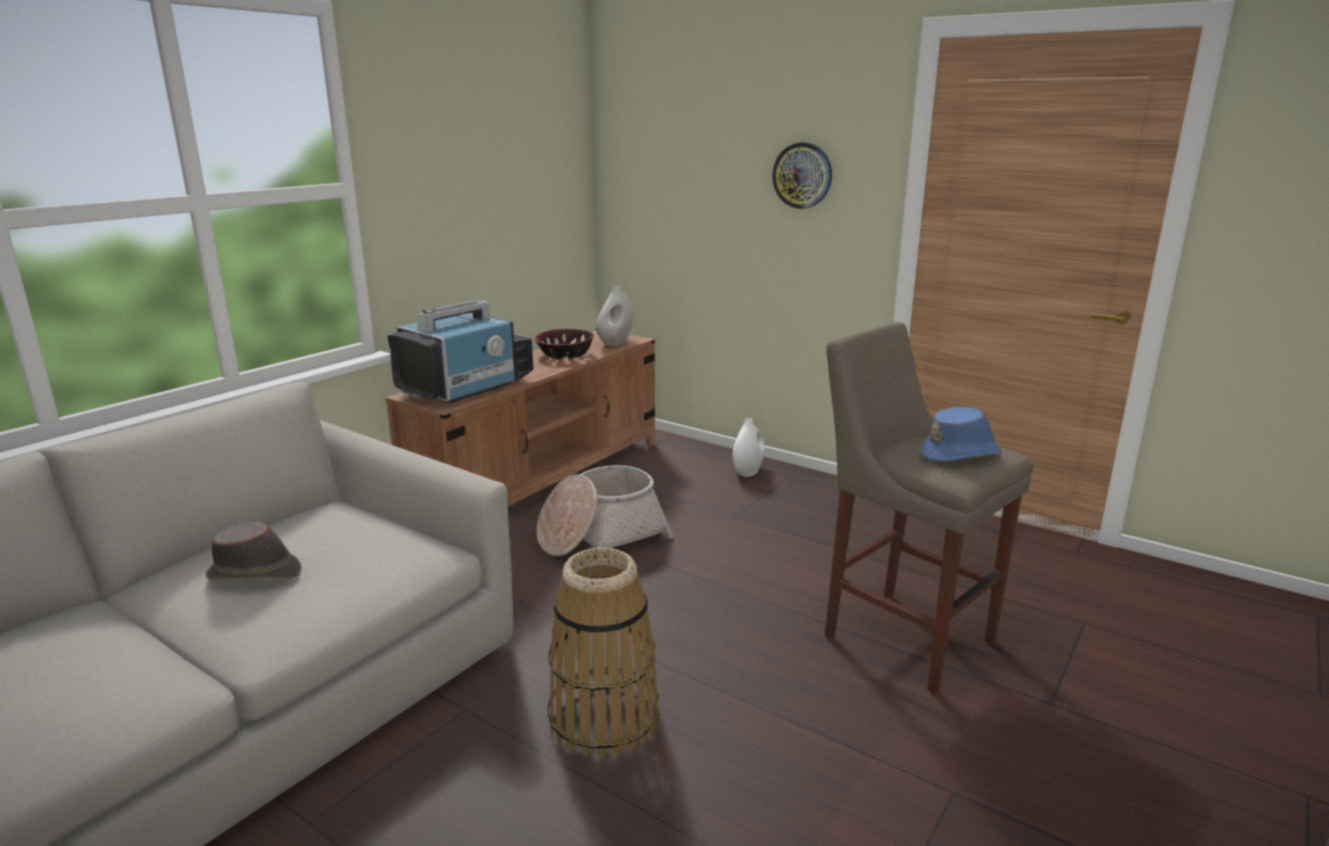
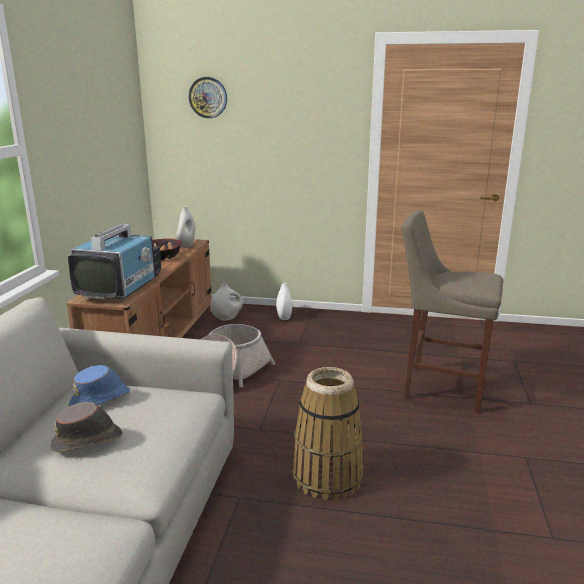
camera: 25 degrees left, 0 degrees up
wall clock [772,142,832,209] -> wall clock moved to [189,77,227,118]
blue hat [920,407,1002,461] -> blue hat moved to [69,365,130,406]
none -> white vase [210,283,243,321]

